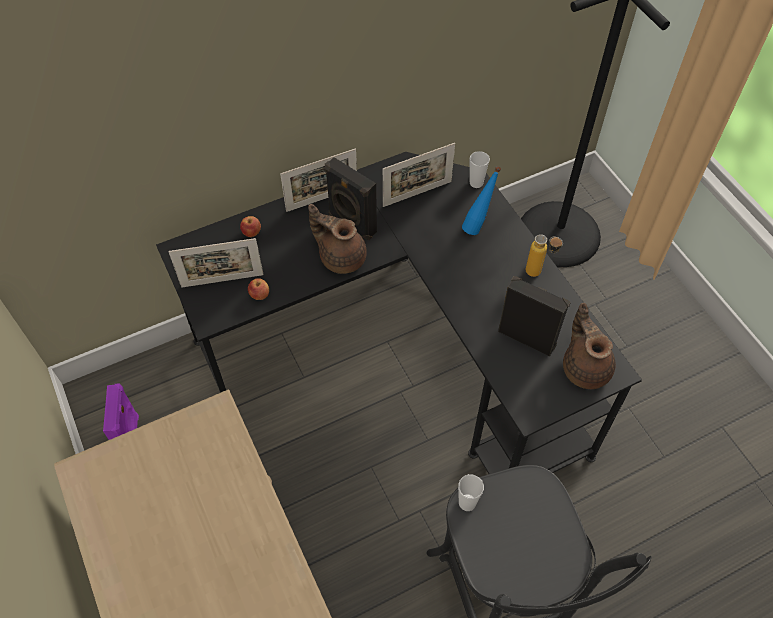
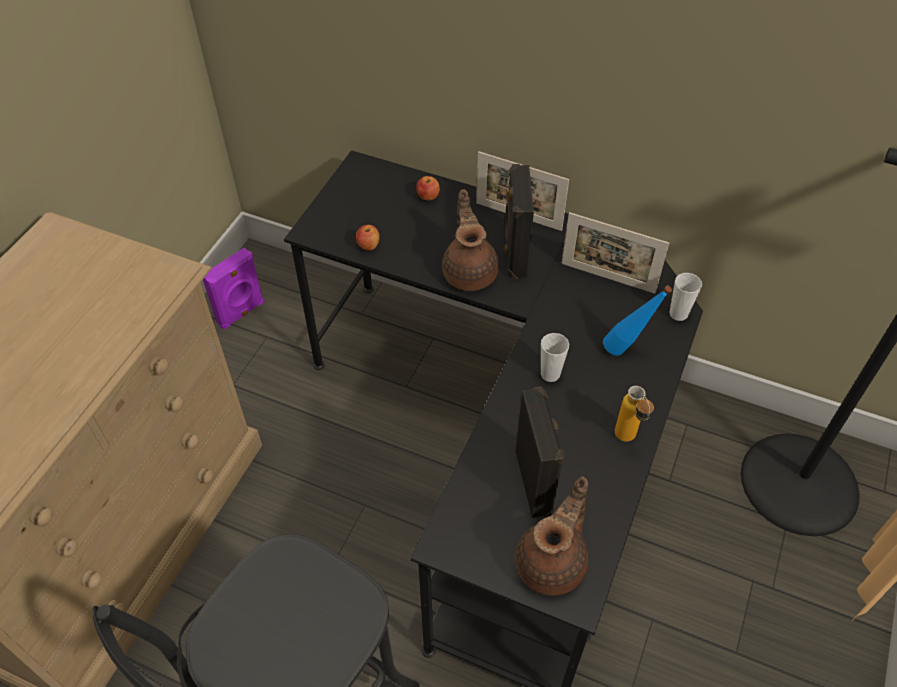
camera: 50 degrees right, 5 degrees down
picture frame [169,238,264,287] -> none
cup [458,474,484,511] -> cup moved to [541,333,569,382]

